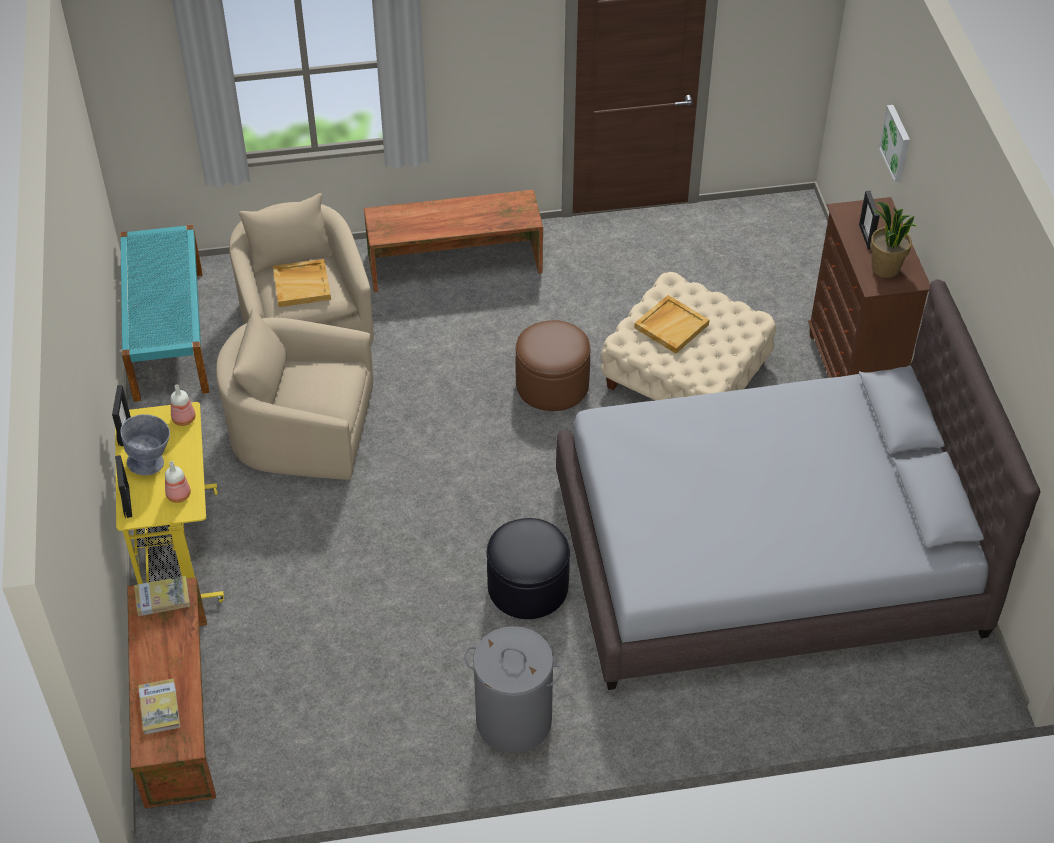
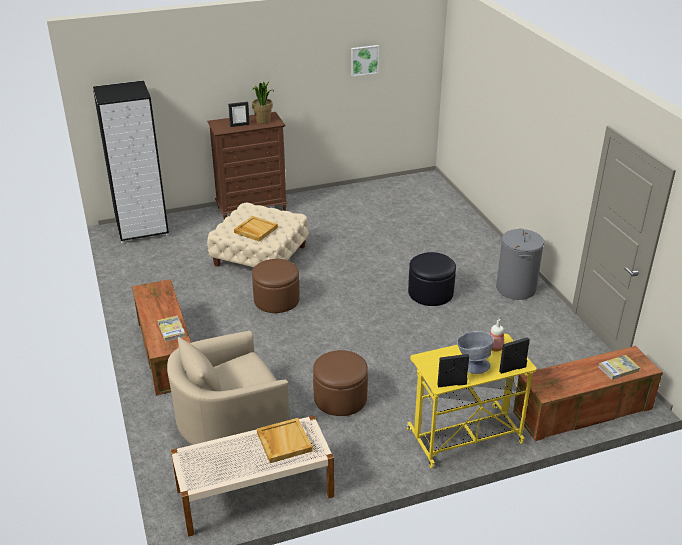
camera: 100 degrees left, 15 degrees down
turquoise bench [120,224,209,402] -> beige bench [171,415,334,537]
book [134,576,190,616] -> book moved to [157,316,186,342]
bottle [171,384,196,426] -> none
beige armchair [216,308,373,480] -> brown ottoman [313,350,368,416]
beige tray [273,259,331,307] -> beige tray moved to [257,418,313,463]
grey bed [556,279,1040,690] -> none
picture [879,105,910,183] -> picture moved to [351,45,379,76]
none -> wardrobe [93,80,169,244]

